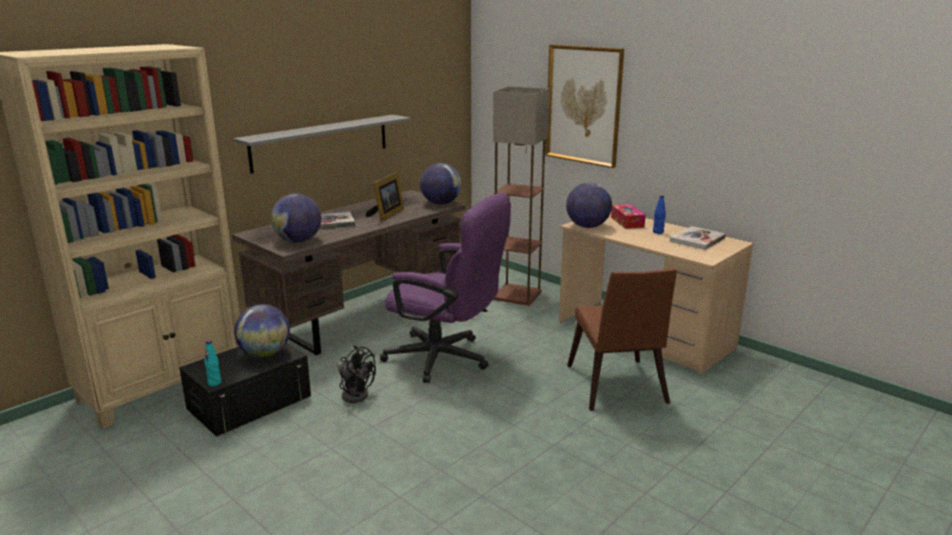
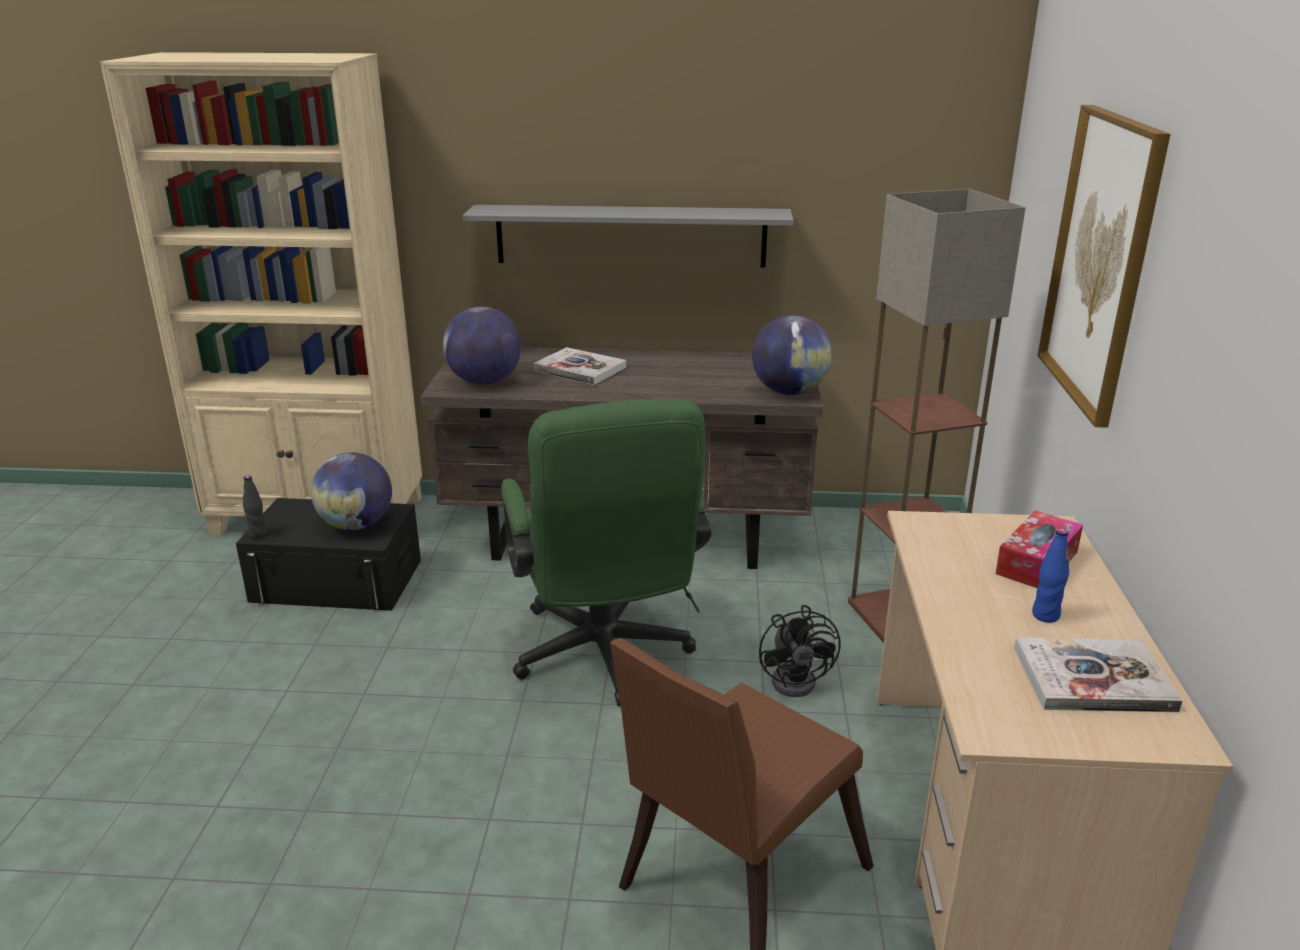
camera: 50 degrees right, 5 degrees up
turquoise bottle [204,340,221,386] -> black bottle [243,475,267,539]
black fan [337,346,376,403] -> black fan moved to [759,605,840,697]
picture frame [366,172,404,222] -> none
purple office chair [380,193,511,383] -> green office chair [501,399,711,706]
globe [566,183,612,228] -> none

